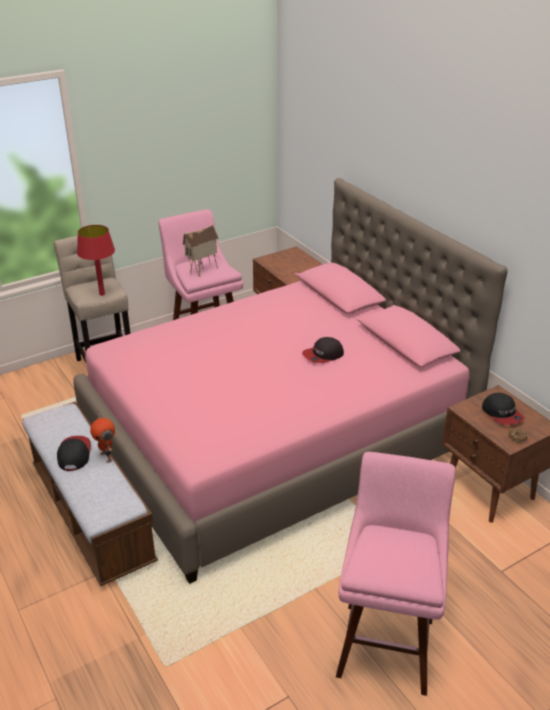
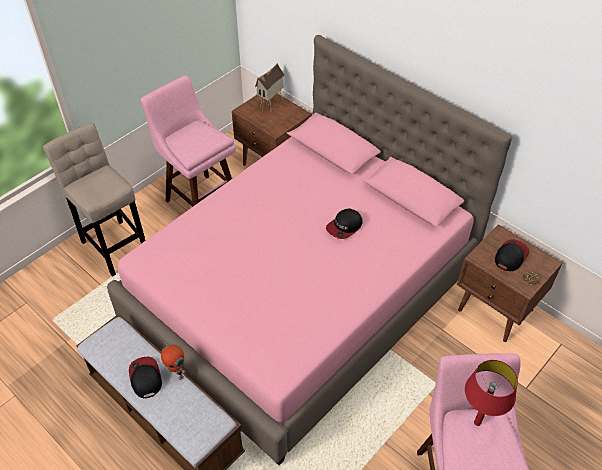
camera: 15 degrees left, 15 degrees up
red table lamp [77,225,115,296] -> red table lamp moved to [465,360,518,426]
toy house [183,225,219,277] -> toy house moved to [255,63,285,112]
cap [482,393,524,425] -> cap turned 105 degrees counterclockwise [495,239,529,271]

